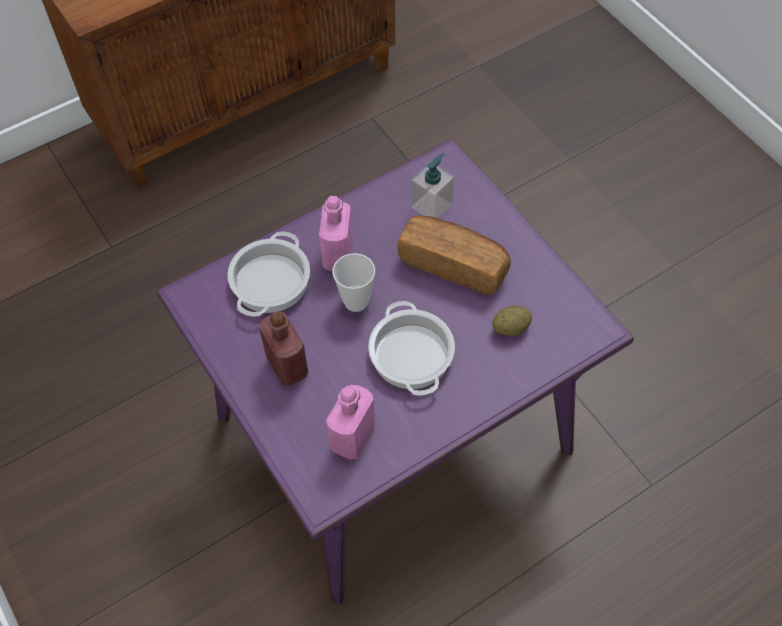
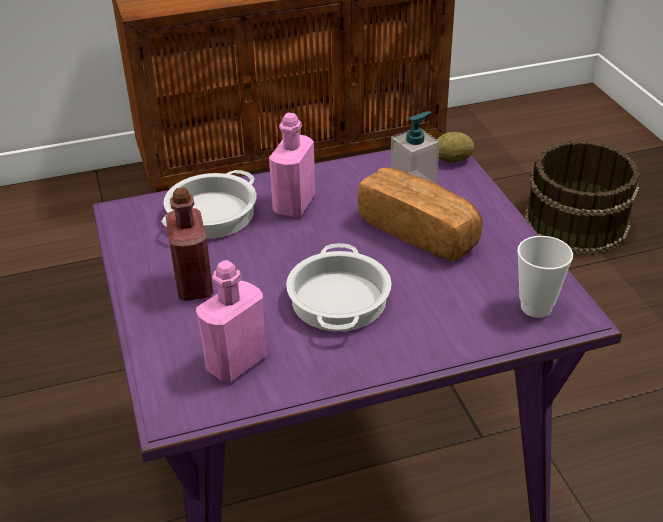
camera: 15 degrees right, 20 degrees down
cup [332,253,375,312] -> cup moved to [517,236,573,318]
potato [492,306,532,336] -> potato moved to [437,132,474,163]
none -> brown bucket [524,141,640,255]

